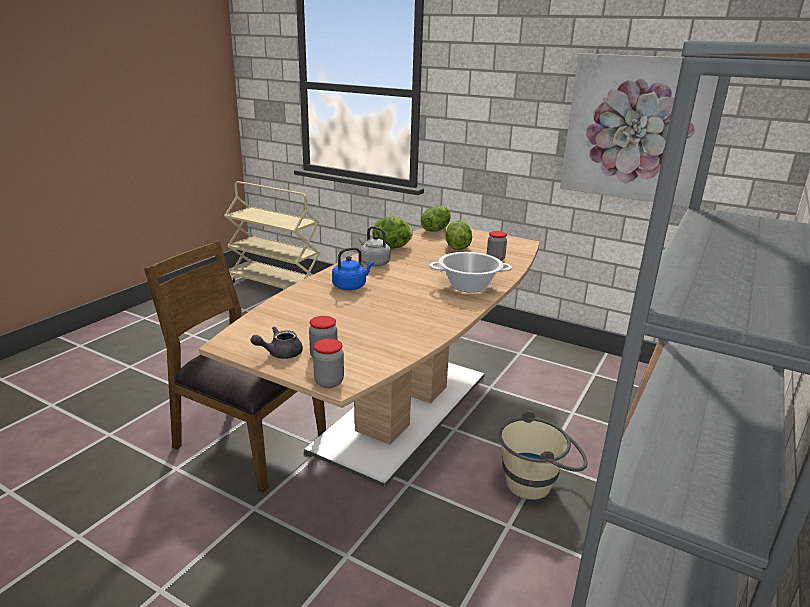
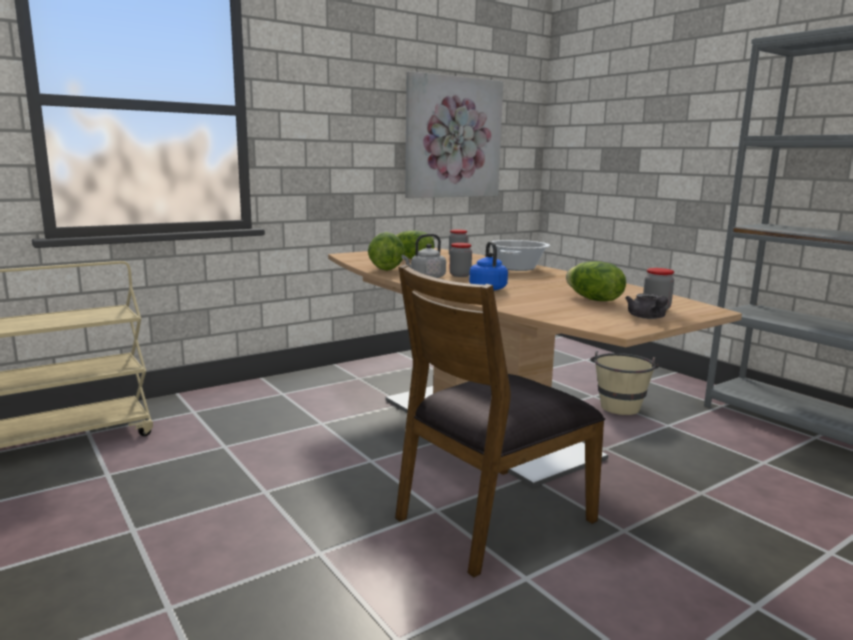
camera: 65 degrees left, 10 degrees down
jar [313,339,344,388] -> jar moved to [450,243,472,277]
lettuce [421,205,451,232] -> lettuce moved to [566,261,626,301]

